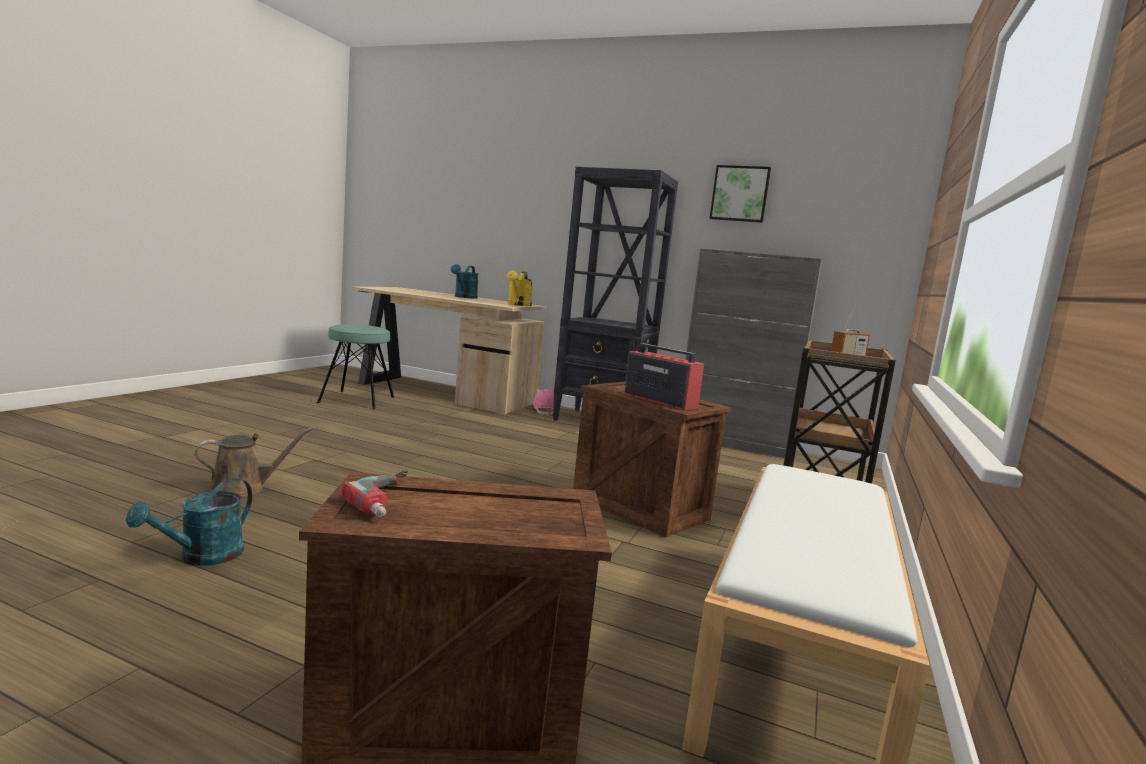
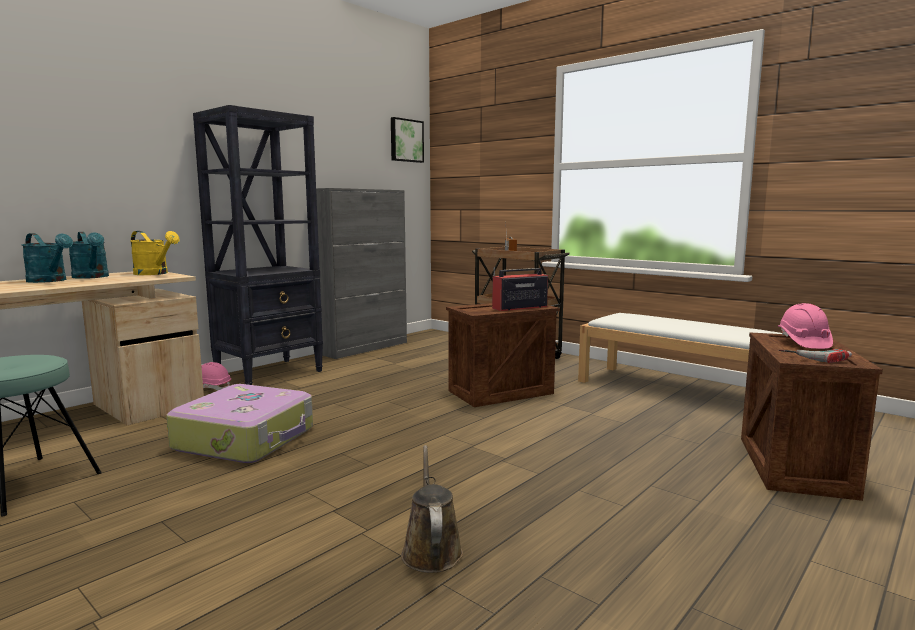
camera: 70 degrees left, 0 degrees up
turquoise watering can [126,478,253,566] -> turquoise watering can moved to [69,232,109,279]
picture [710,165,771,223] -> picture moved to [391,117,424,163]
none -> suitcase [166,384,313,463]
none -> pink hard hat [778,303,833,349]

